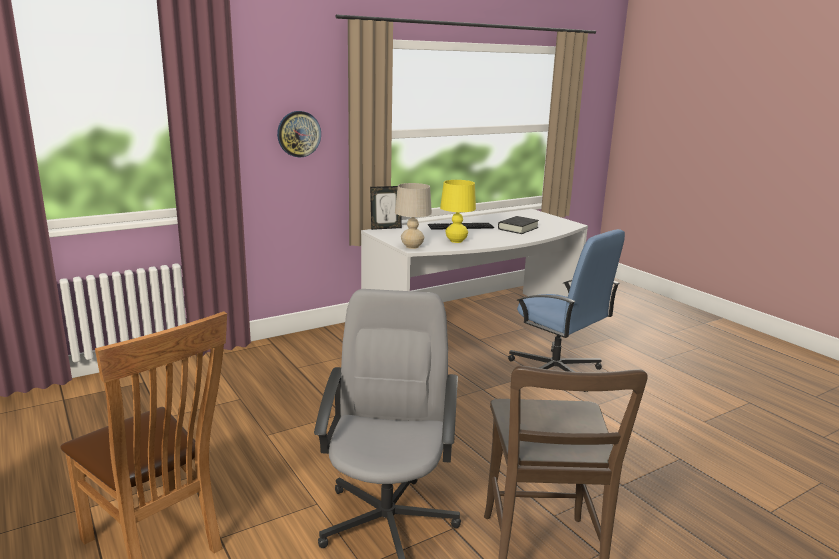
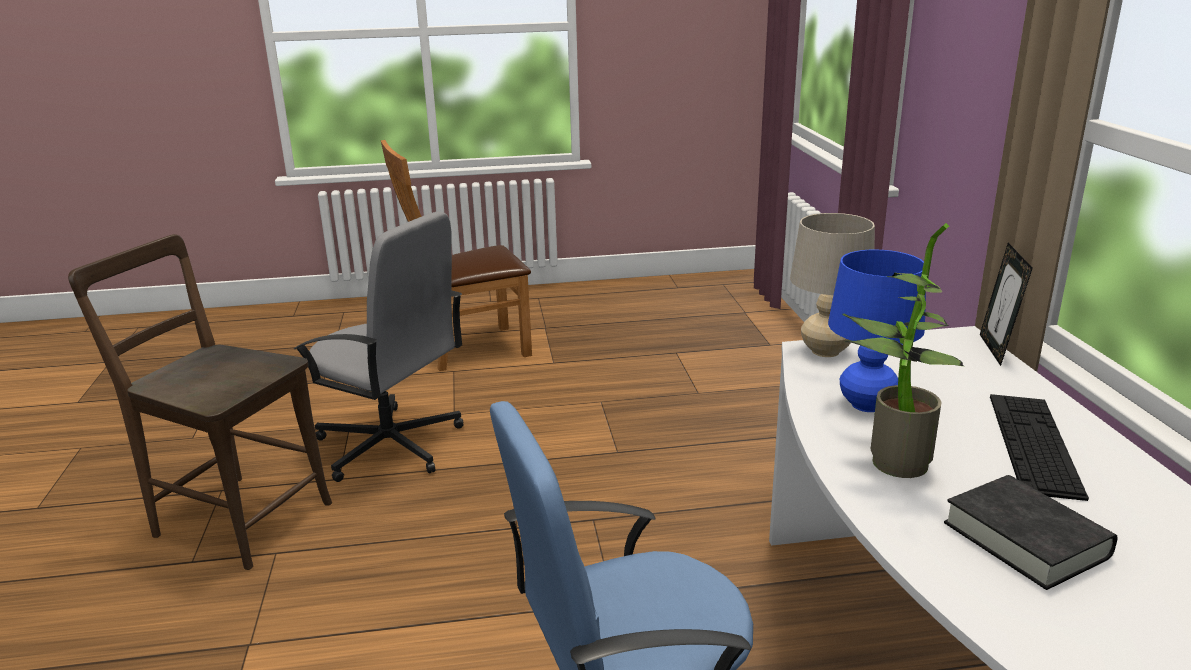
camera: 115 degrees right, 5 degrees up
wall clock [277,111,321,157] -> none
yellow table lamp [440,180,476,243] -> blue table lamp [828,249,926,412]
none -> potted plant [843,223,964,478]

